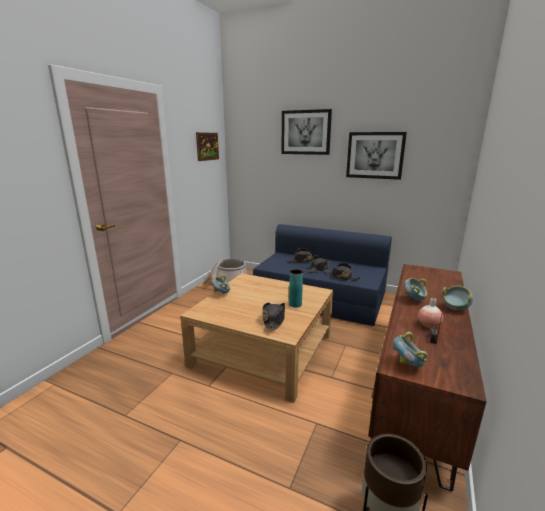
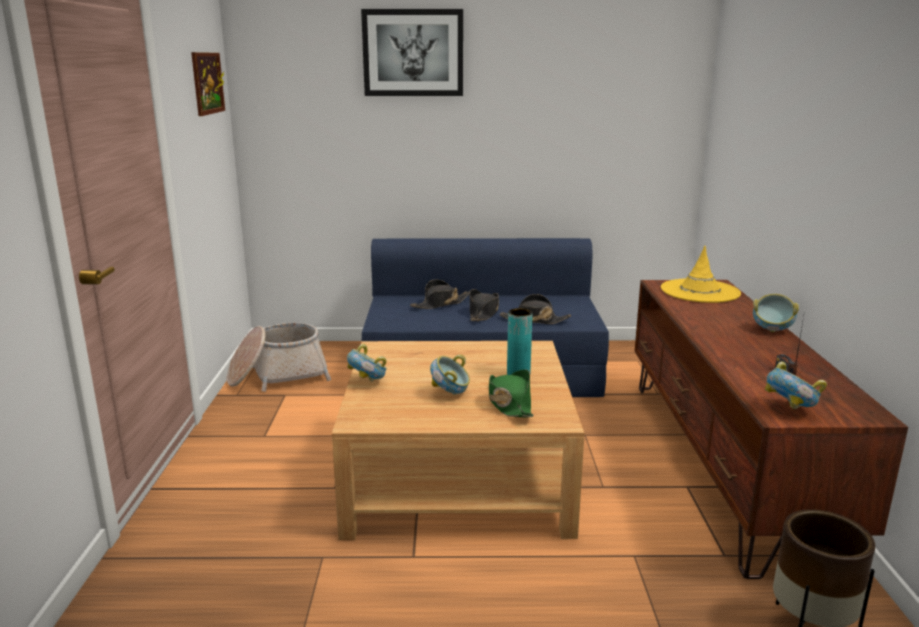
camera: 25 degrees left, 0 degrees up
black hat [262,303,285,330] -> green hat [489,370,534,417]
picture [346,132,407,180] -> none
bowl [404,278,427,301] -> bowl moved to [430,355,470,395]
vase [418,298,443,328] -> none
none -> yellow hat [661,246,741,303]

